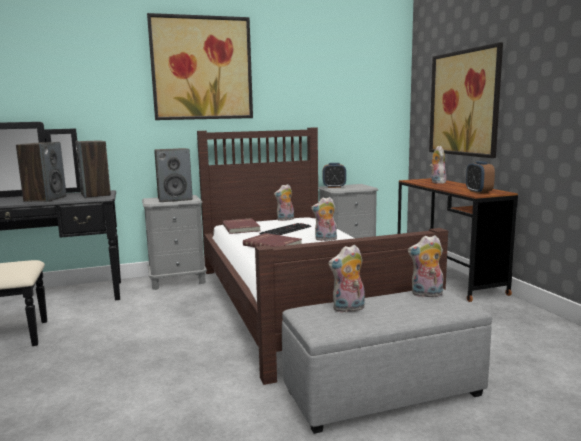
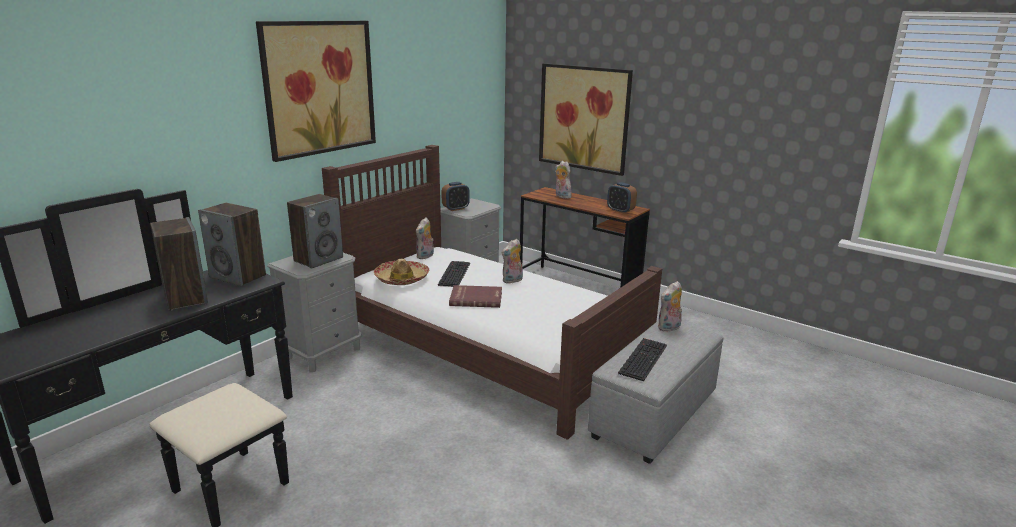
camera: 35 degrees left, 10 degrees up
red book [223,218,260,234] -> hat [374,259,429,285]
plush toy [328,245,365,313] -> keyboard [618,338,667,381]

